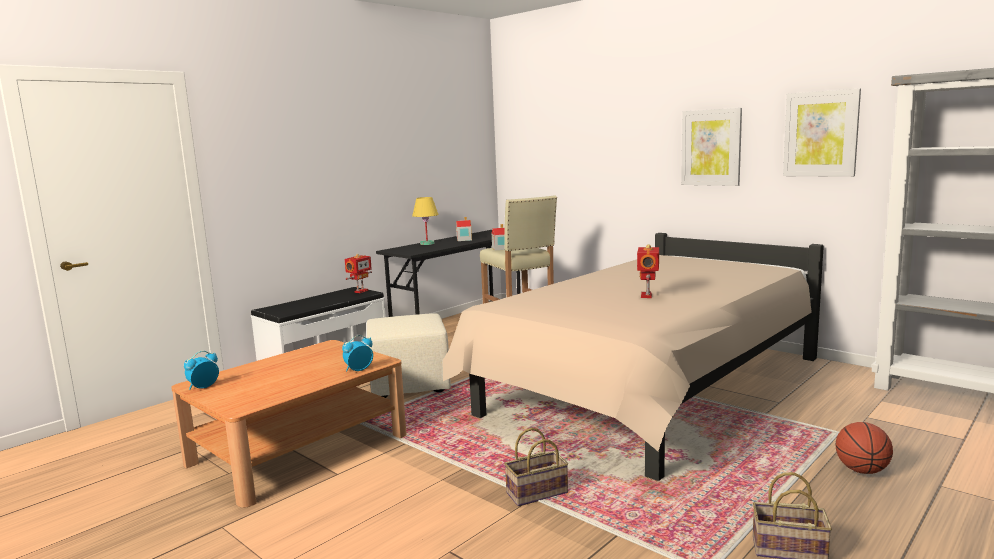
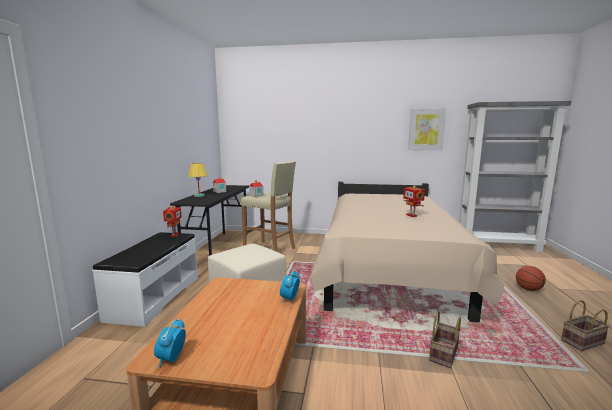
camera: 35 degrees left, 0 degrees up
picture [681,108,742,186] -> none

